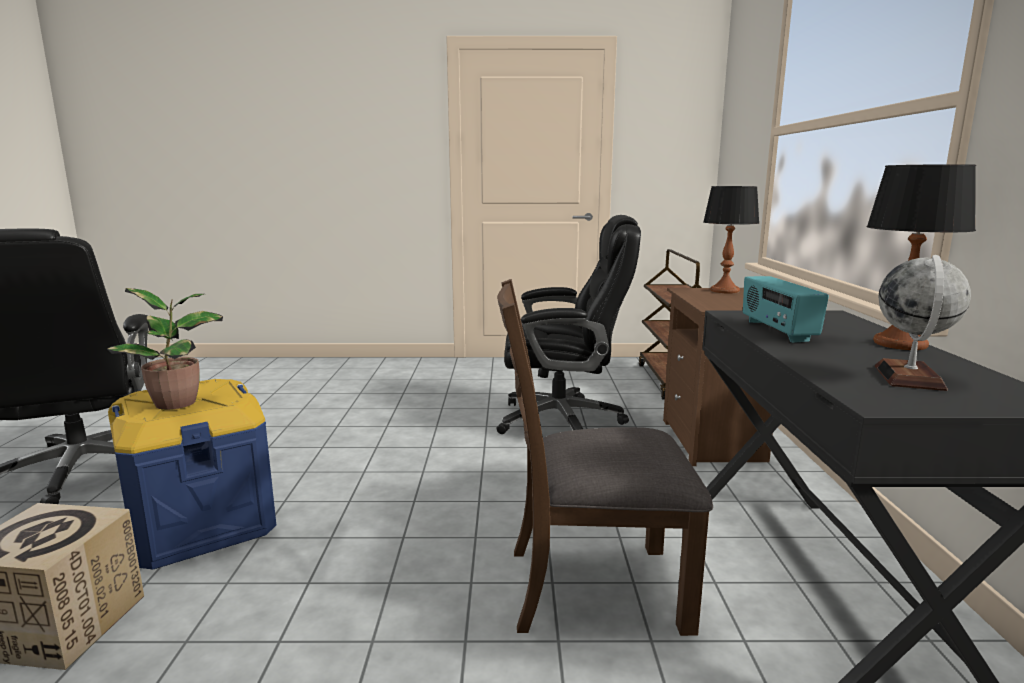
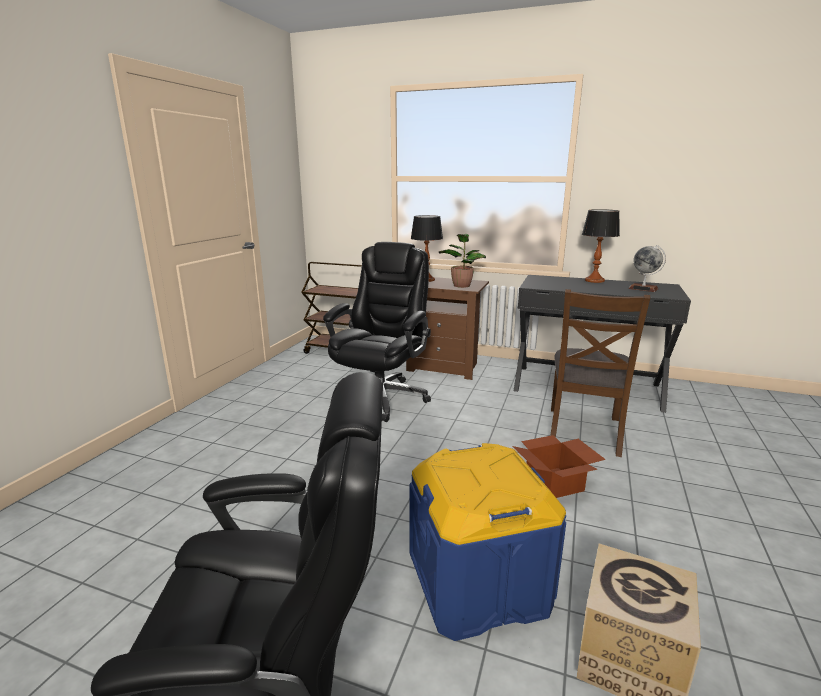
camera: 70 degrees left, 5 degrees up
potted plant [107,288,223,410] -> potted plant moved to [439,234,486,288]
radio [743,276,829,343] -> none
none -> cardboard box [512,435,606,498]

